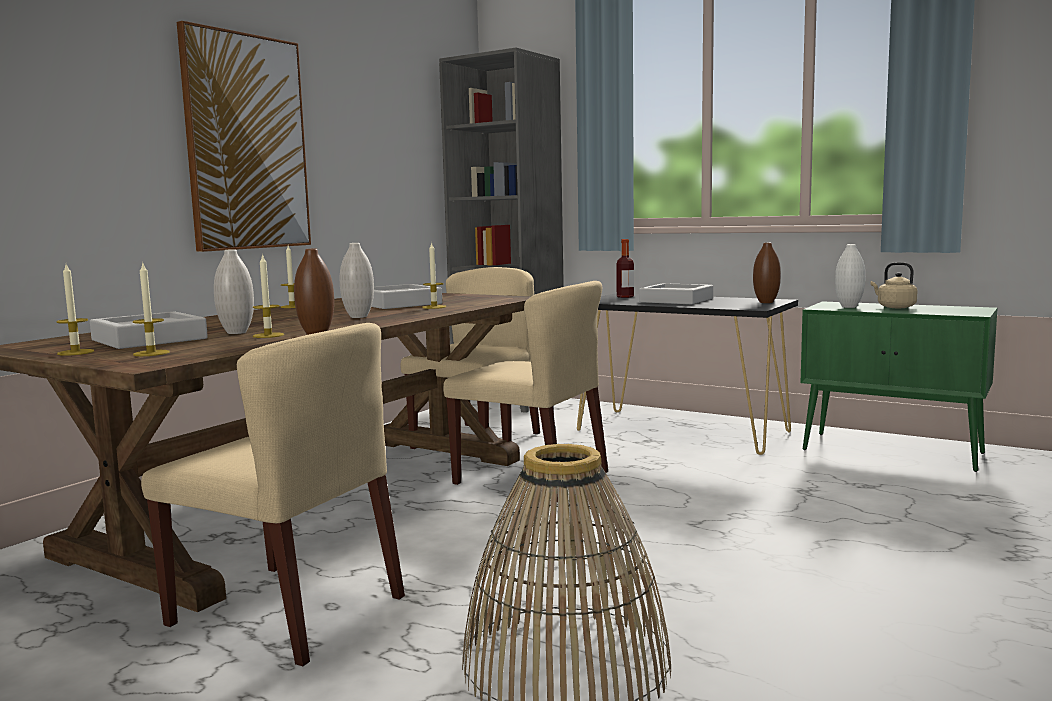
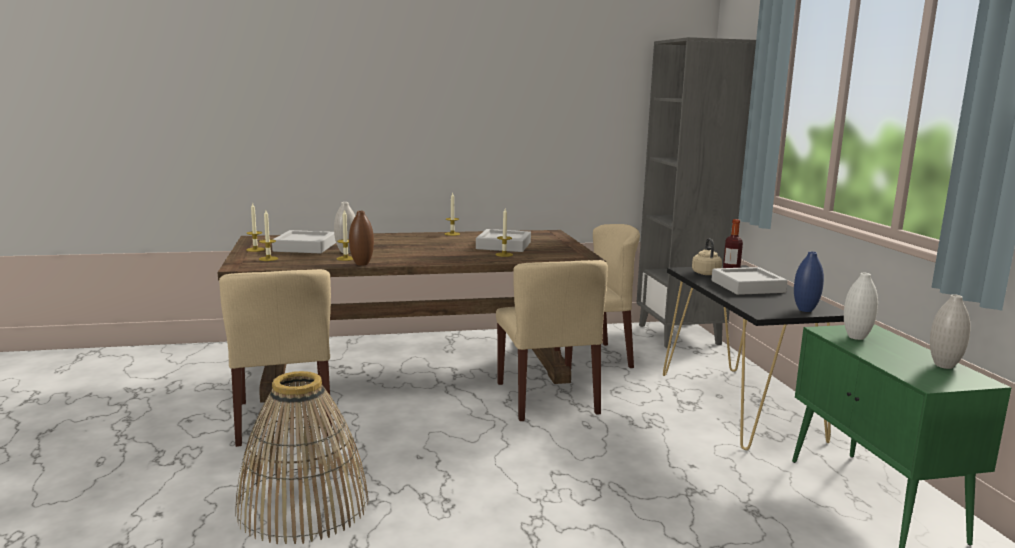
camera: 45 degrees right, 5 degrees up
picture [177,21,311,252] -> none
white vase [340,243,374,318] -> white vase moved to [930,294,970,369]
brown vase [753,243,781,303] -> blue vase [794,251,824,312]
beige kettle [871,262,918,308] -> beige kettle moved to [692,238,722,275]

